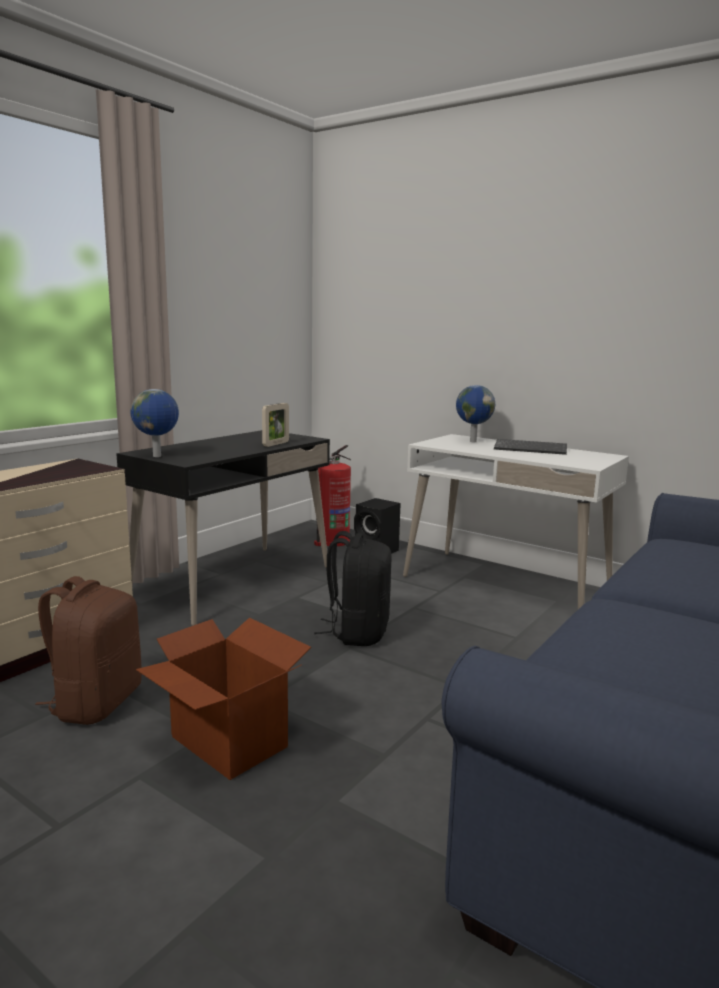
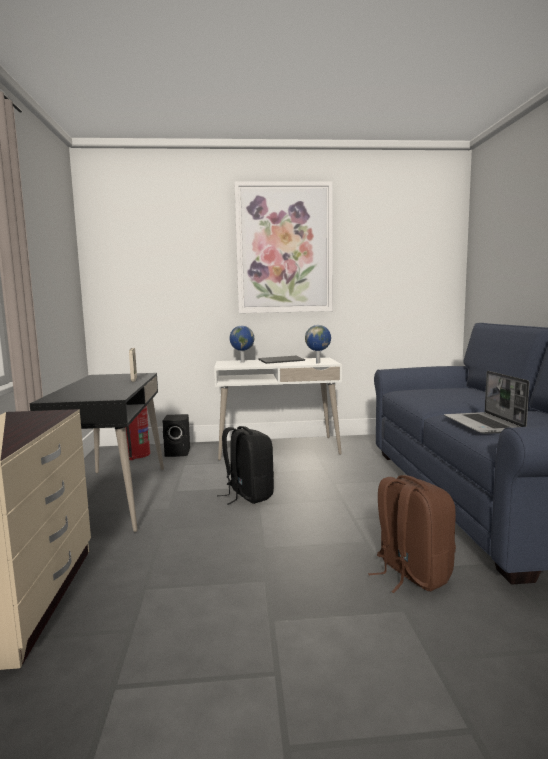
camera: 40 degrees left, 5 degrees down
brown backpack [35,576,142,725] -> brown backpack moved to [368,475,456,593]
globe [130,389,179,457] -> globe moved to [305,325,331,363]
cardboard box [136,617,311,780] -> none
none -> picture [234,182,333,313]
none -> laptop [444,371,530,434]

